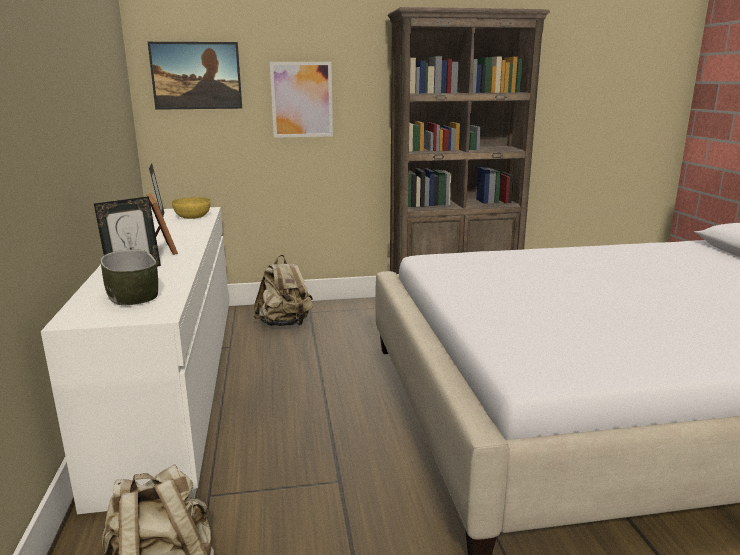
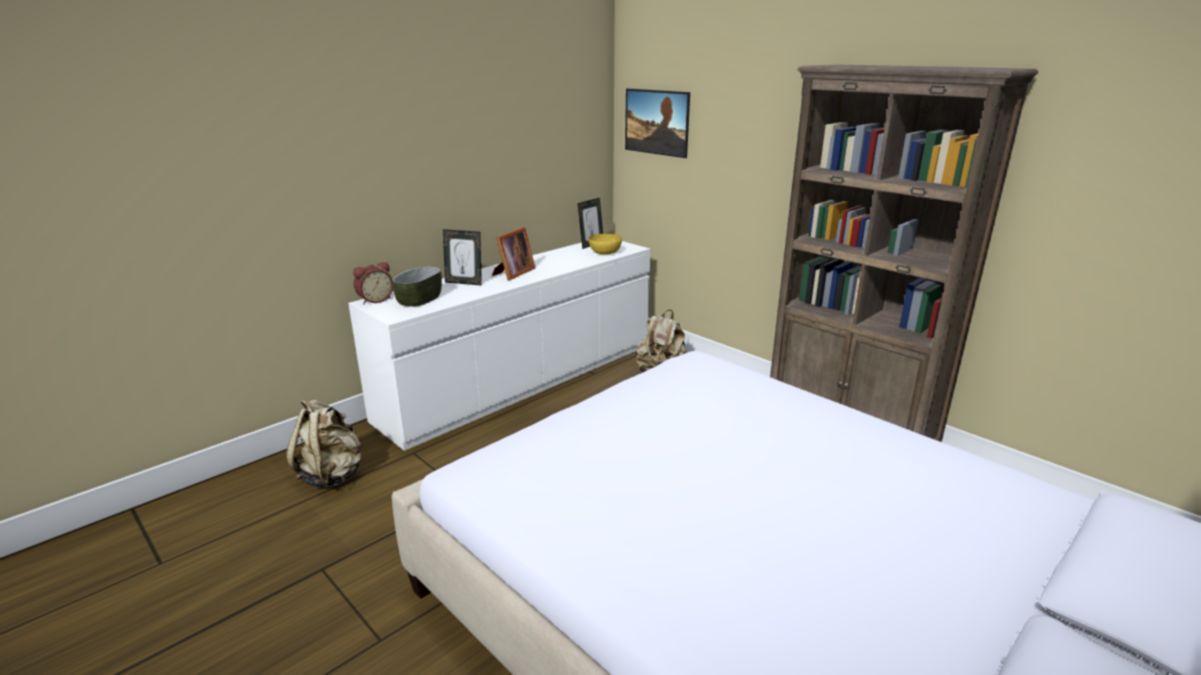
camera: 55 degrees right, 5 degrees up
picture [270,62,333,138] -> none
none -> alarm clock [353,262,393,305]

